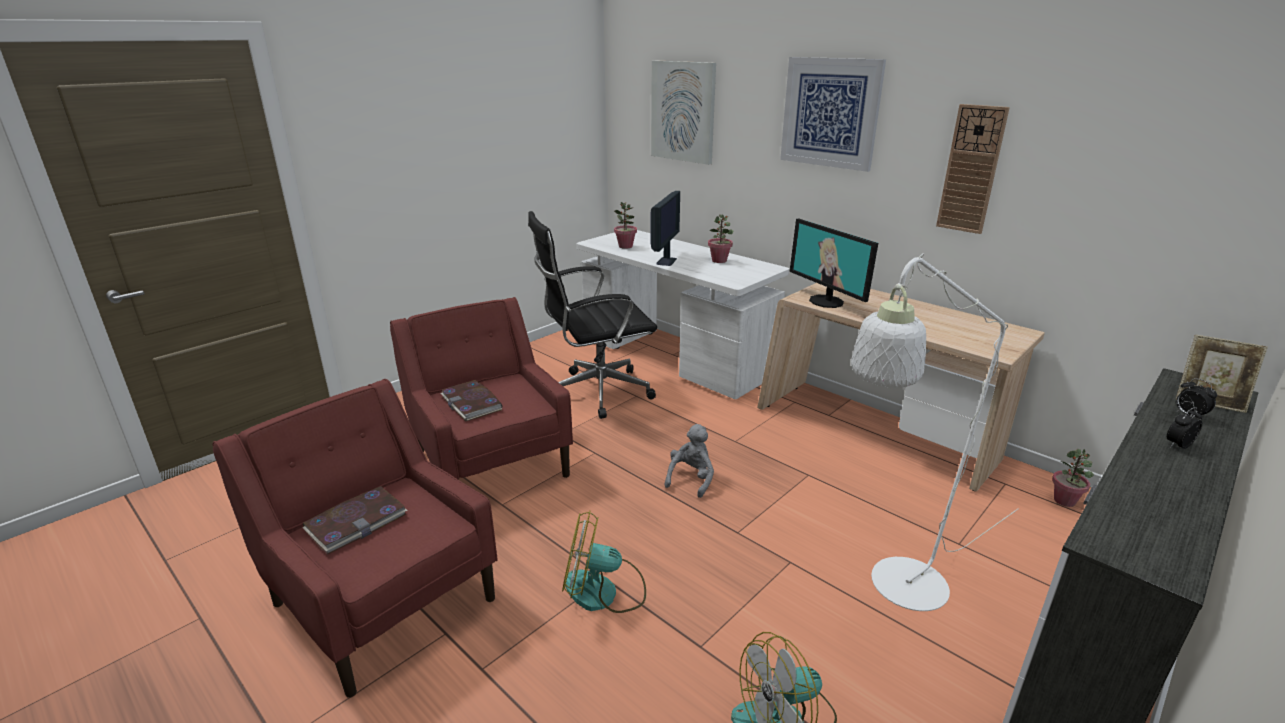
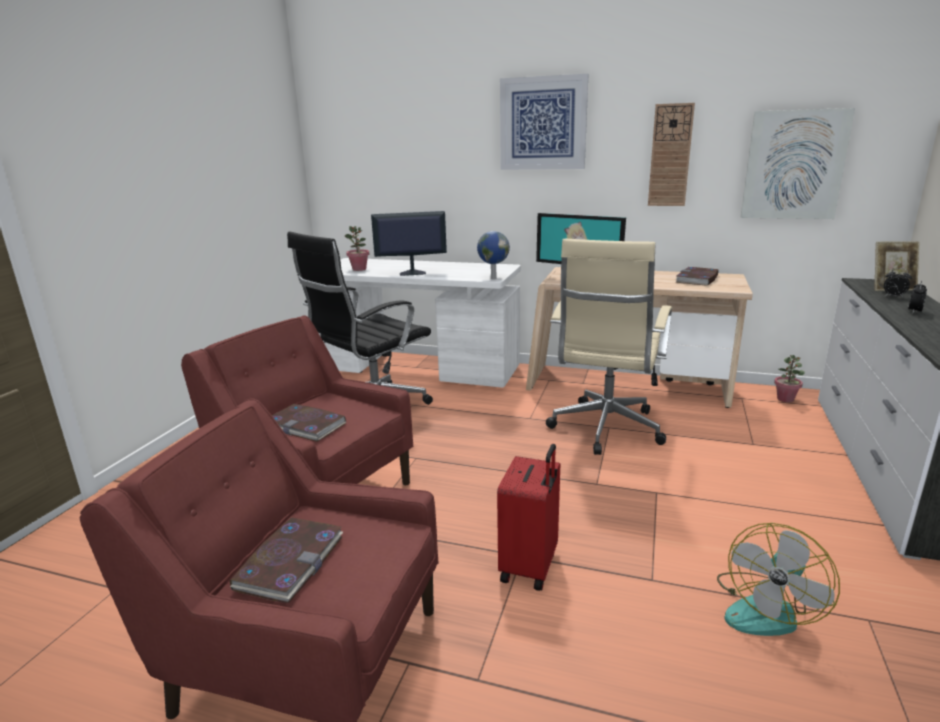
camera: 25 degrees left, 5 degrees down
fan [562,511,646,613] -> red suitcase [497,444,560,591]
monitor [650,191,680,266] -> monitor turned 90 degrees counterclockwise [371,211,447,276]
picture [651,60,716,165] -> picture moved to [741,108,855,219]
grey plush toy [665,424,714,498] -> none
potted plant [708,214,733,263] -> none
white floor lamp [851,253,1019,611] -> none
none -> globe [477,231,510,279]
none -> beige office chair [546,239,672,455]
none -> book [676,267,718,286]

